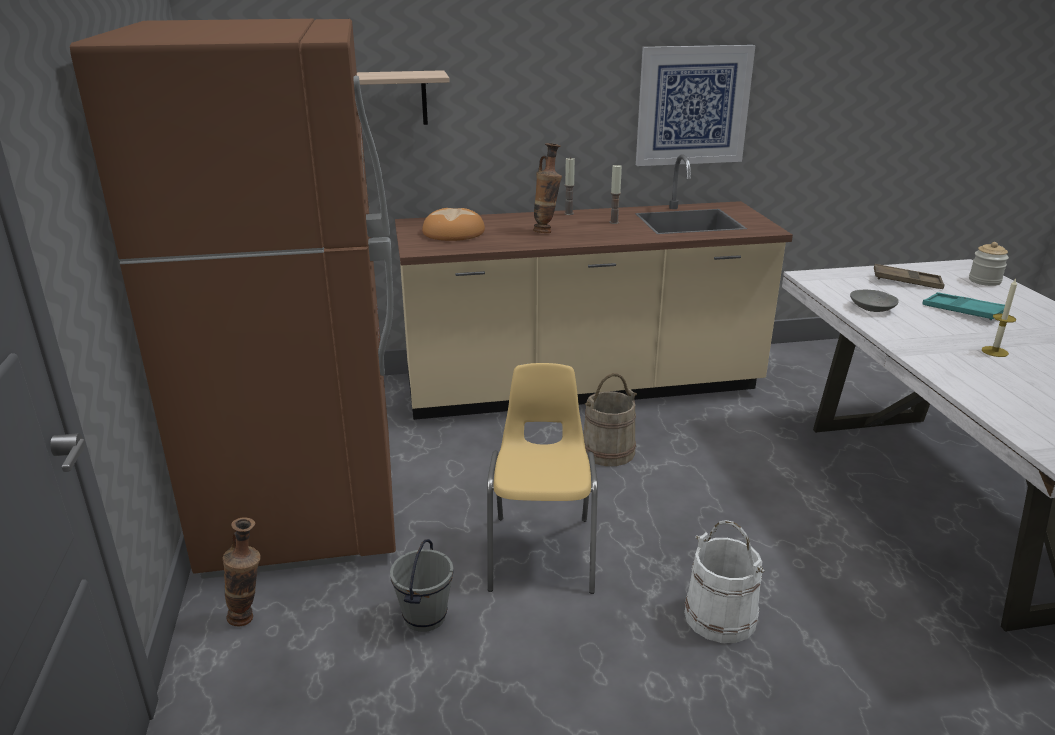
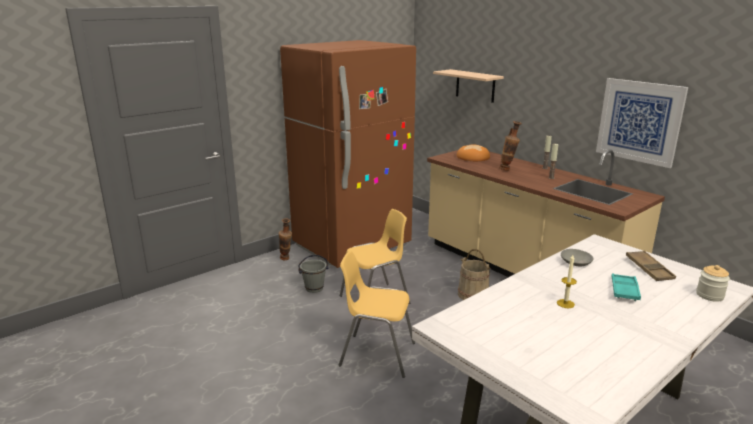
camera: 60 degrees right, 5 degrees down
white bucket [684,520,765,643] -> yellow chair [339,251,415,378]

